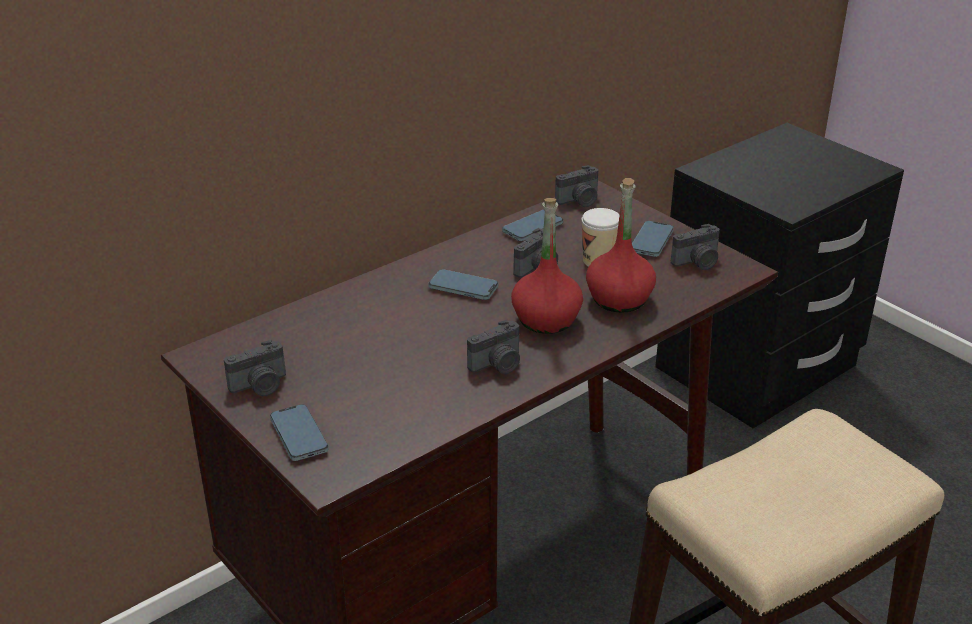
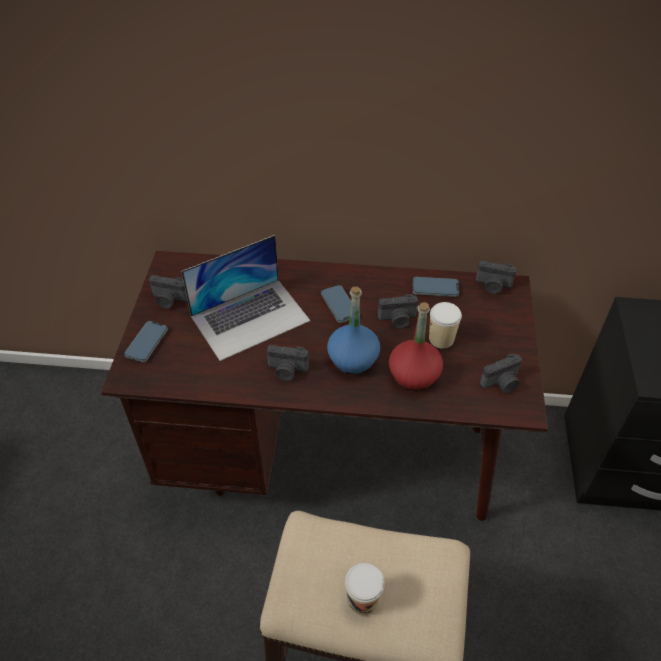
camera: 45 degrees right, 15 degrees up
red bottle [511,198,583,334] -> blue bottle [327,287,380,374]
phone [632,221,674,257] -> none
camera [671,224,720,270] -> camera turned 45 degrees counterclockwise [480,353,522,394]
none -> laptop [181,235,310,361]
none -> cup [345,563,385,616]

